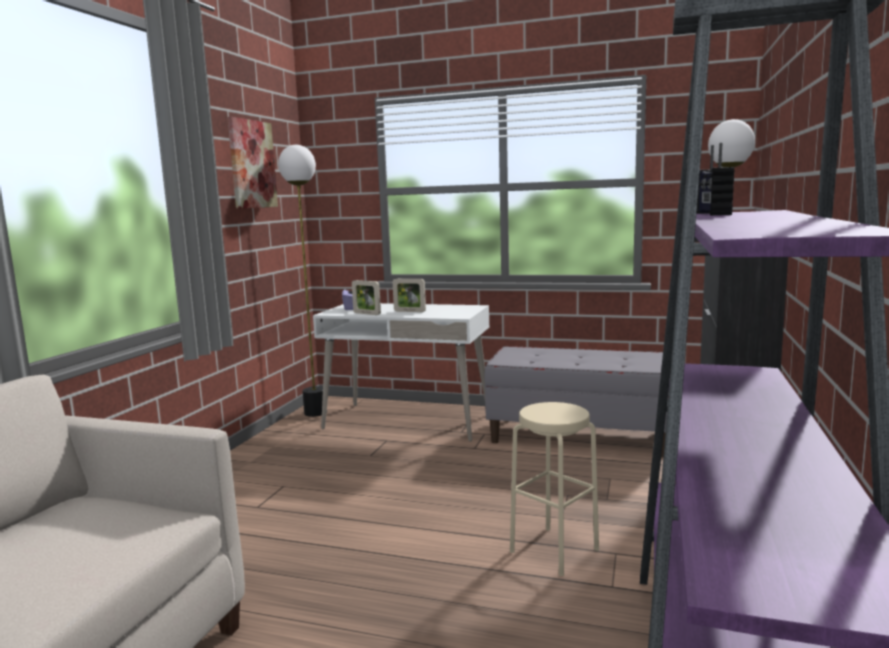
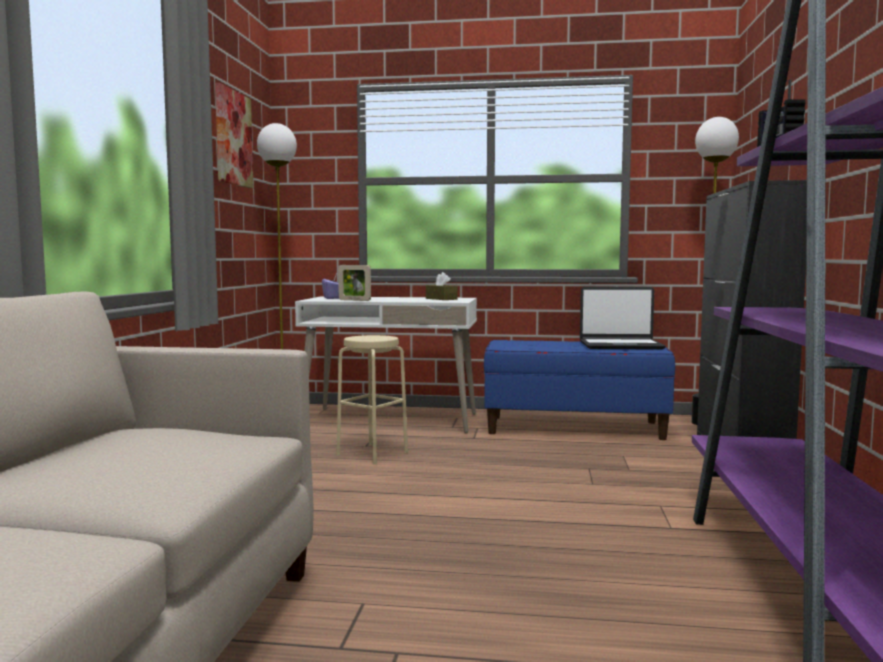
camera: 10 degrees left, 5 degrees down
picture frame [393,278,426,312] -> none
grey bench [484,346,669,457] -> blue bench [484,340,675,440]
beige stool [510,402,599,576] -> beige stool moved to [336,335,408,464]
none -> brown tissue box [426,272,458,300]
none -> laptop [580,287,666,350]

